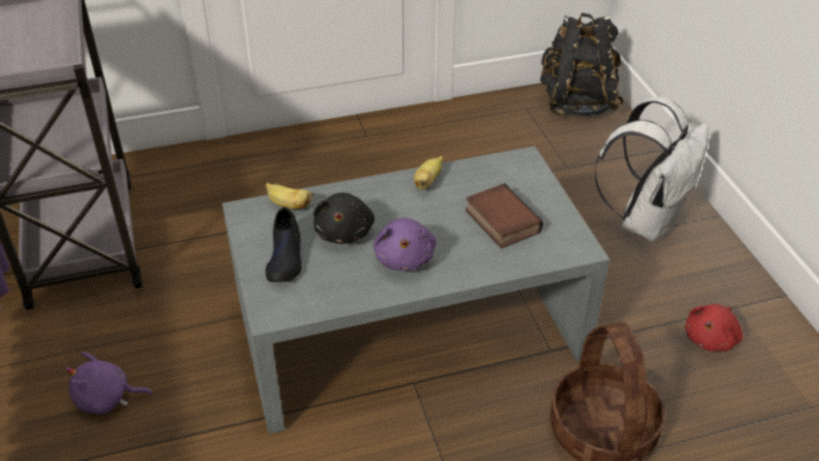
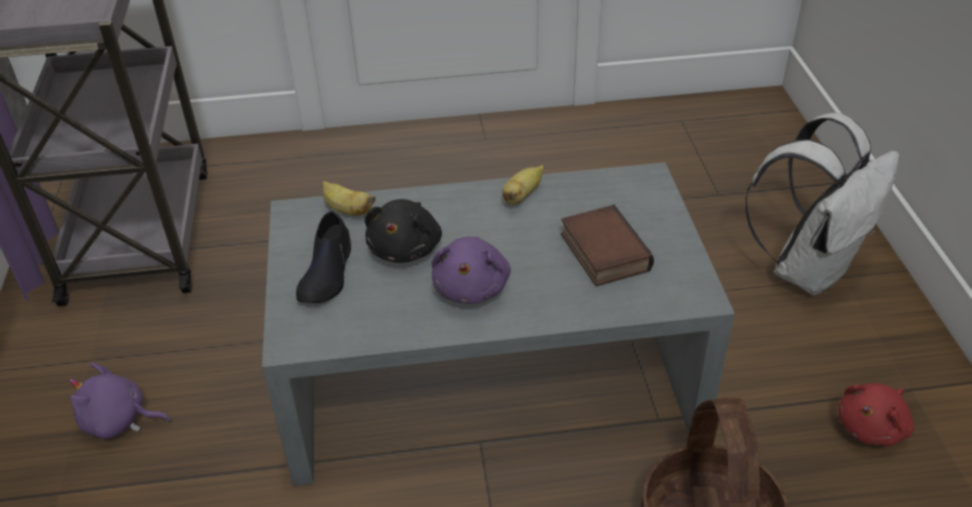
camera: 10 degrees right, 0 degrees up
black backpack [540,13,624,116] -> none

